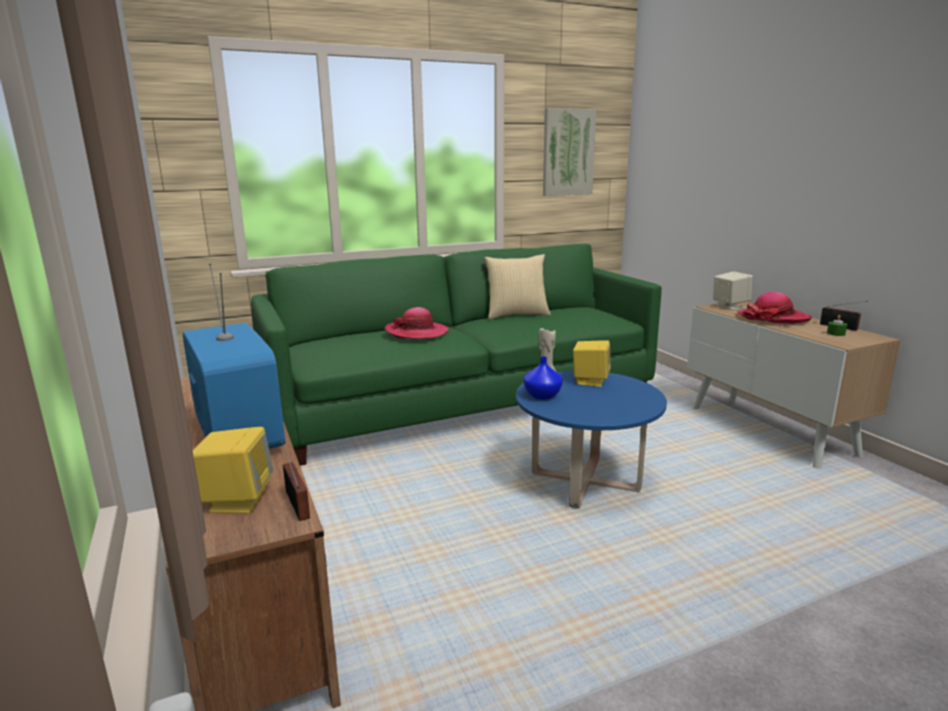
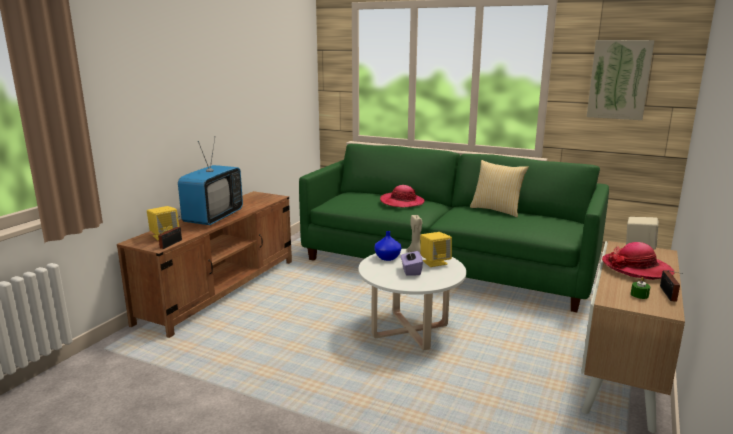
camera: 50 degrees right, 0 degrees up
blue coffee table [516,371,667,509] -> white coffee table [358,249,466,351]
none -> purple tissue box [401,248,423,276]

